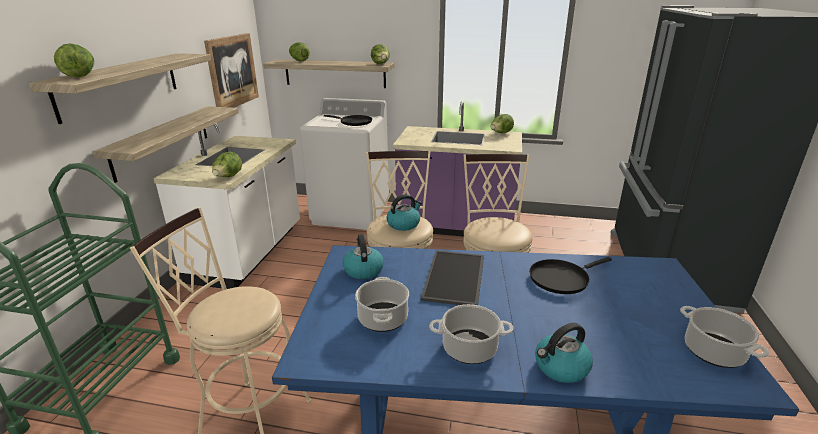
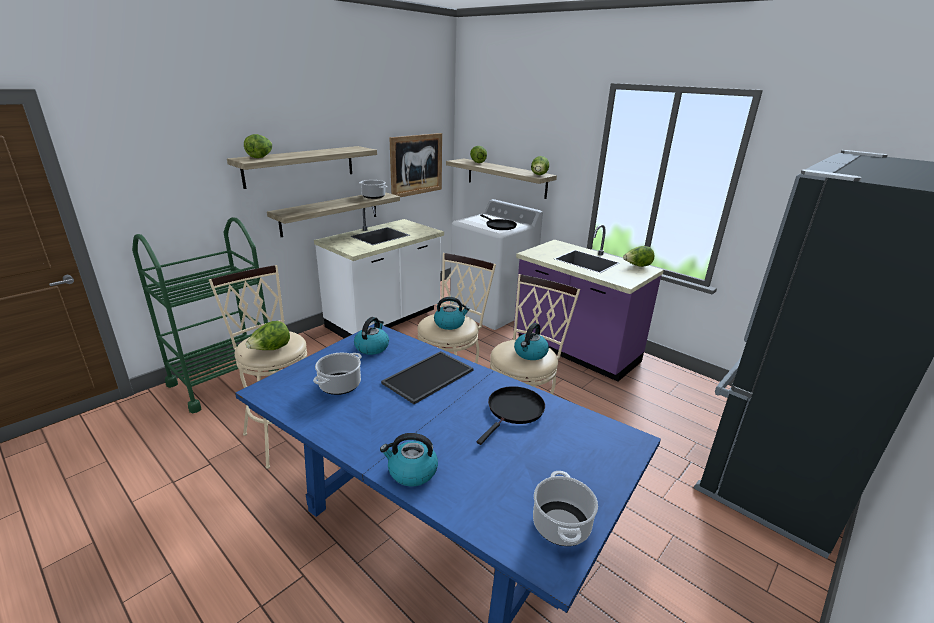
camera: 30 degrees right, 0 degrees up
lettuce [212,152,242,177] -> lettuce moved to [245,321,290,350]
cooking pot [429,304,514,364] -> cooking pot moved to [359,180,388,199]
black frying pan [529,257,612,294] -> black frying pan turned 120 degrees clockwise [477,386,545,445]
none -> kettle [514,323,549,360]

